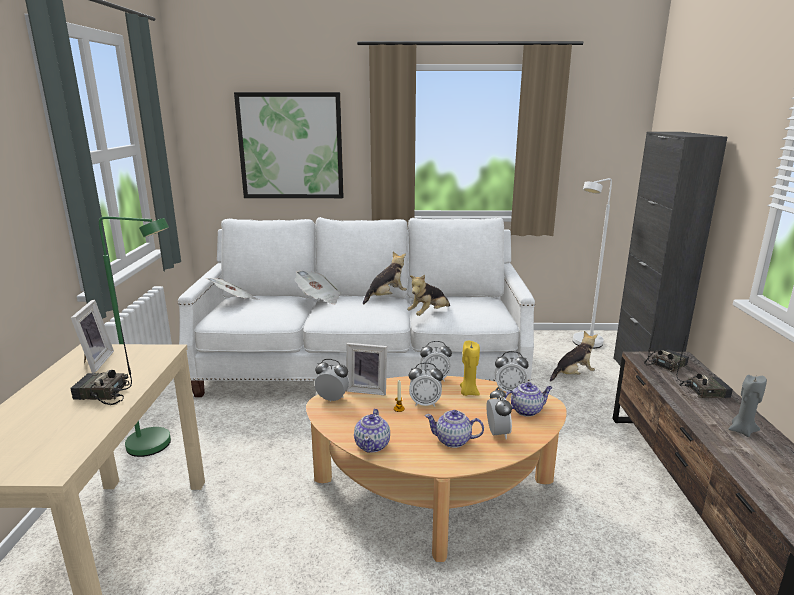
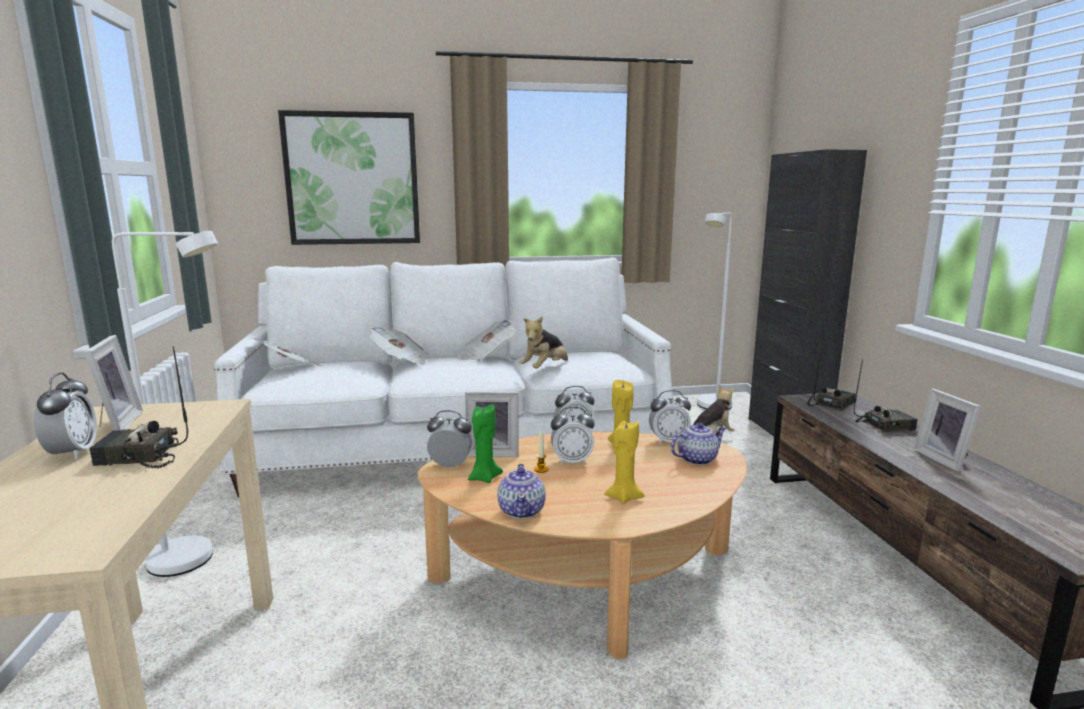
camera: 10 degrees left, 5 degrees down
green floor lamp [99,216,171,457] -> white floor lamp [112,231,218,577]
plush toy [363,252,407,305] -> newspaper [457,320,516,360]
teapot [425,410,484,448] -> yellow candle [604,420,644,504]
alarm clock [486,387,512,439] -> alarm clock moved to [34,372,97,460]
grey candle [728,375,767,437] -> picture frame [914,389,981,472]
none -> green candle [468,404,503,483]

